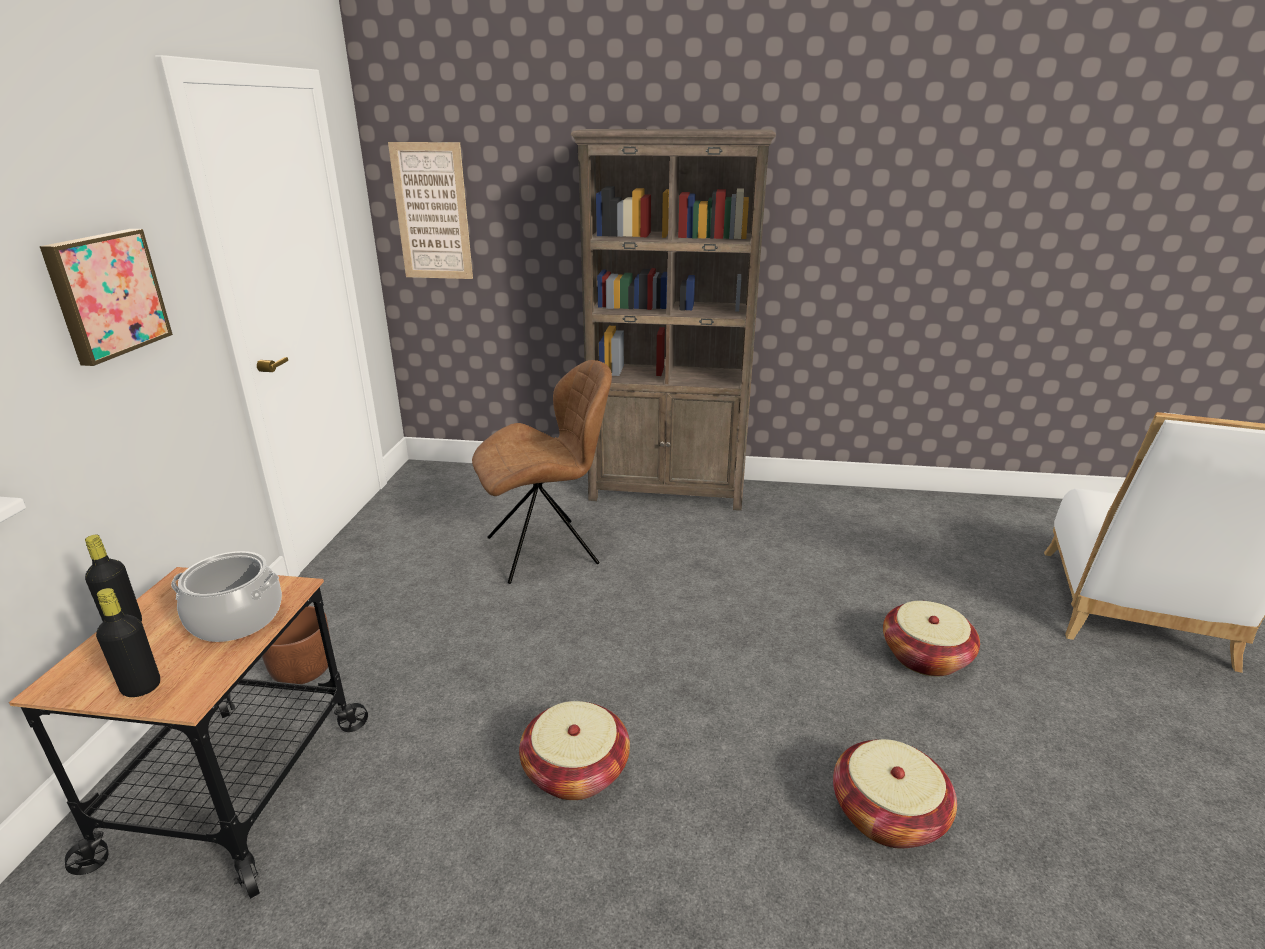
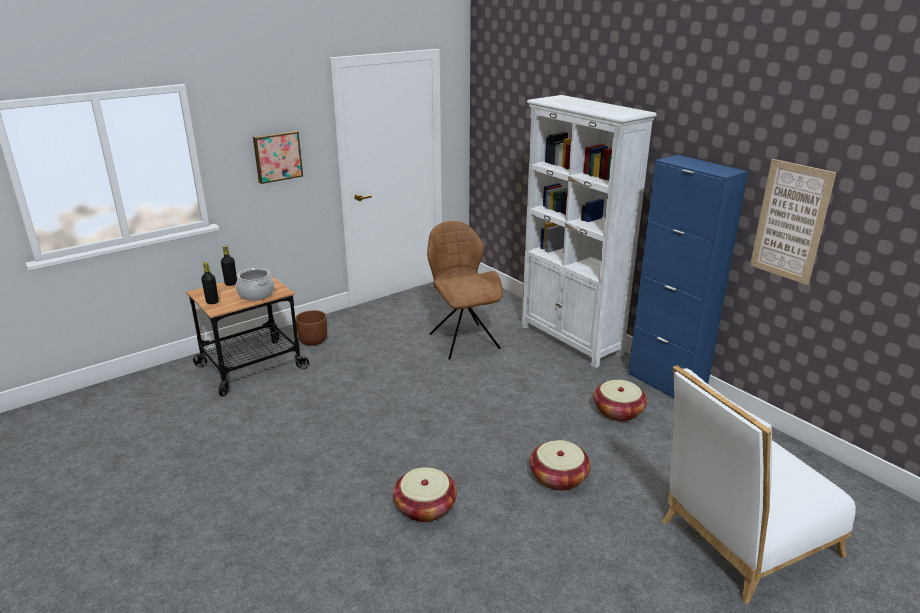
camera: 45 degrees right, 0 degrees up
picture [388,142,473,279] -> picture moved to [750,159,836,285]
brown chair [472,360,612,584] -> brown chair turned 135 degrees counterclockwise [427,221,503,359]
basket [519,701,630,800] -> basket moved to [593,380,647,421]
brown bookcase [571,129,776,511] -> white bookcase [521,95,656,368]
none -> blue cabinet [628,155,748,398]

